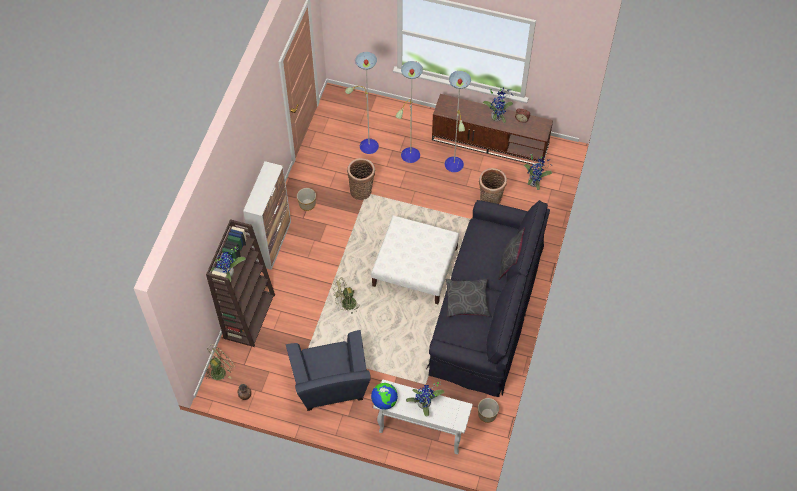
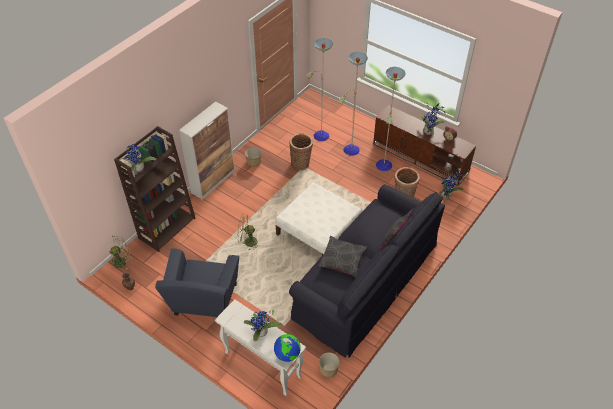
camera: 20 degrees right, 10 degrees down
globe [371,383,398,410] -> globe moved to [274,334,301,362]

